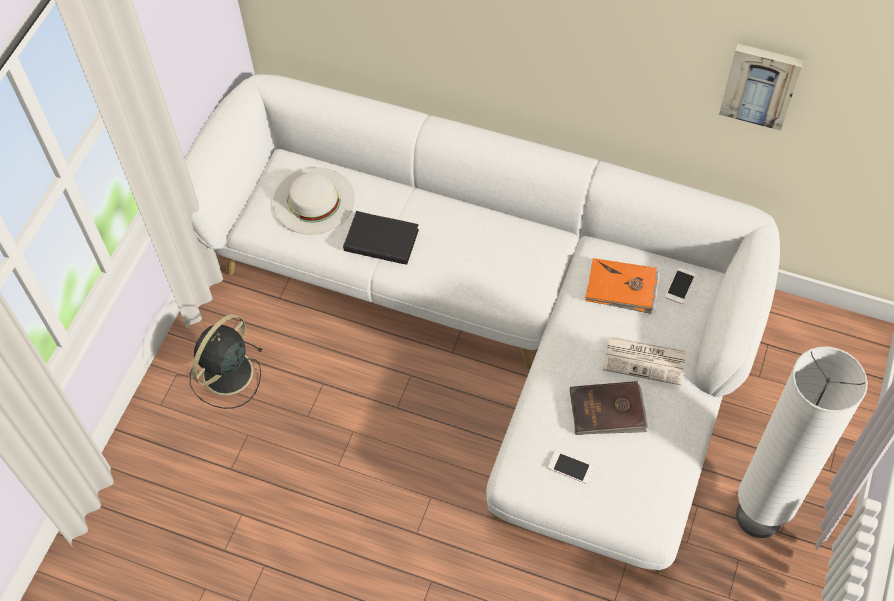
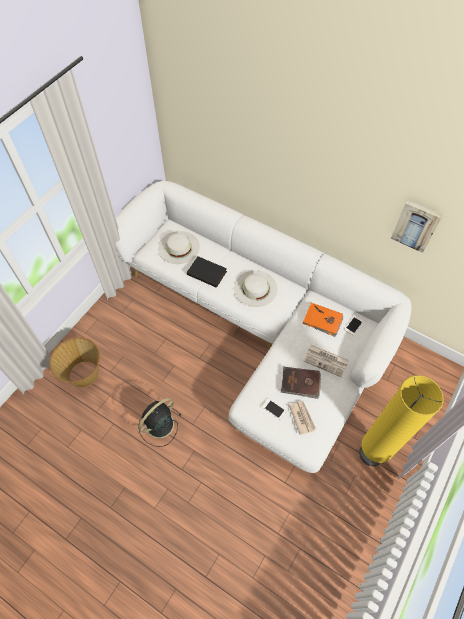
camera: 10 degrees right, 0 degrees up
black fan [190,314,262,409] -> black fan moved to [138,398,181,447]
white floor lamp [736,347,868,538] -> yellow floor lamp [359,375,443,466]
none -> basket [49,337,100,388]
none -> white hat [234,270,278,307]
none -> newspaper [289,401,316,435]

